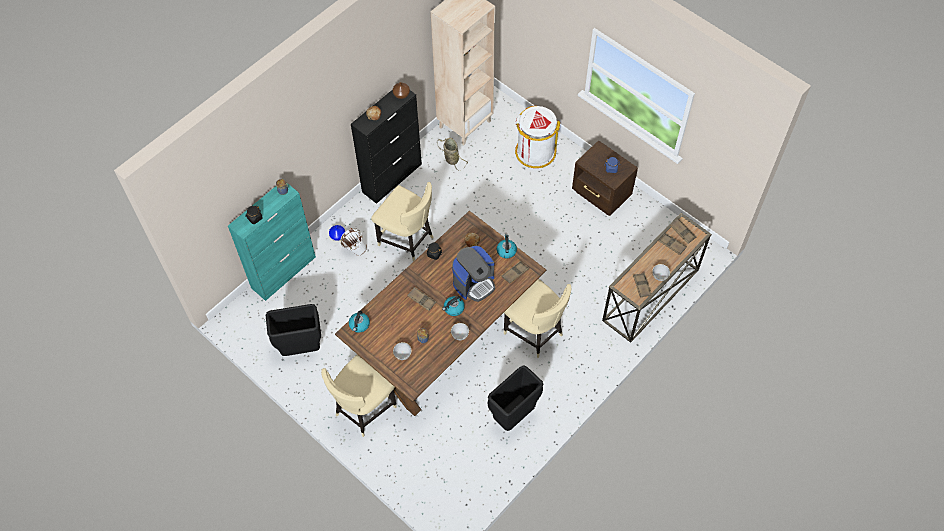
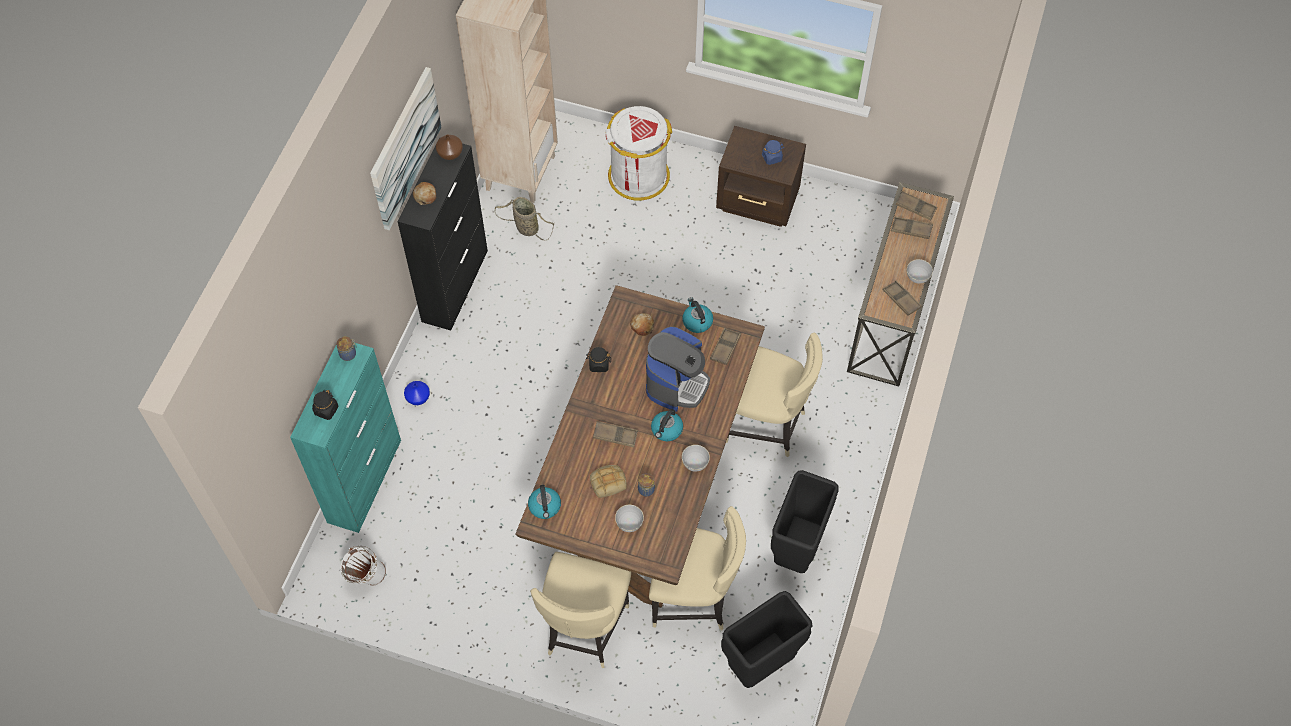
camera: 25 degrees left, 0 degrees up
black trash can [266,304,321,356] -> black trash can moved to [721,591,813,688]
white bucket [340,228,367,255] -> white bucket moved to [341,546,386,586]
beige chair [371,182,433,261] -> beige chair moved to [649,506,746,630]
none -> picture [370,67,441,230]
none -> bread [590,465,627,498]

